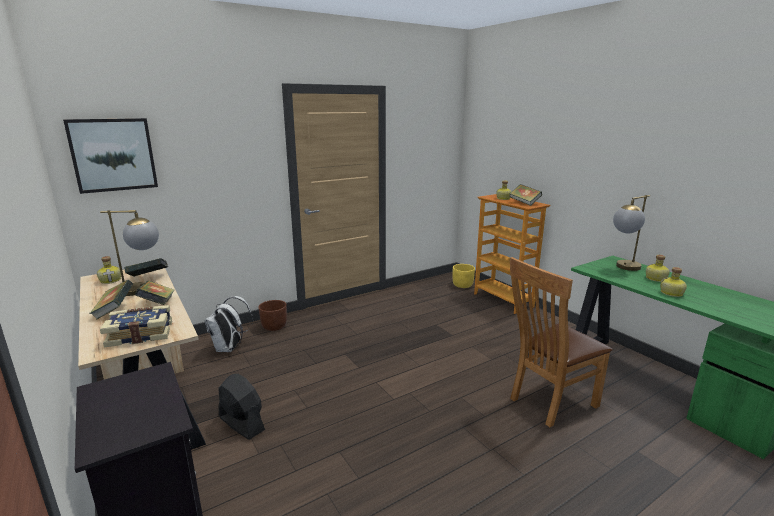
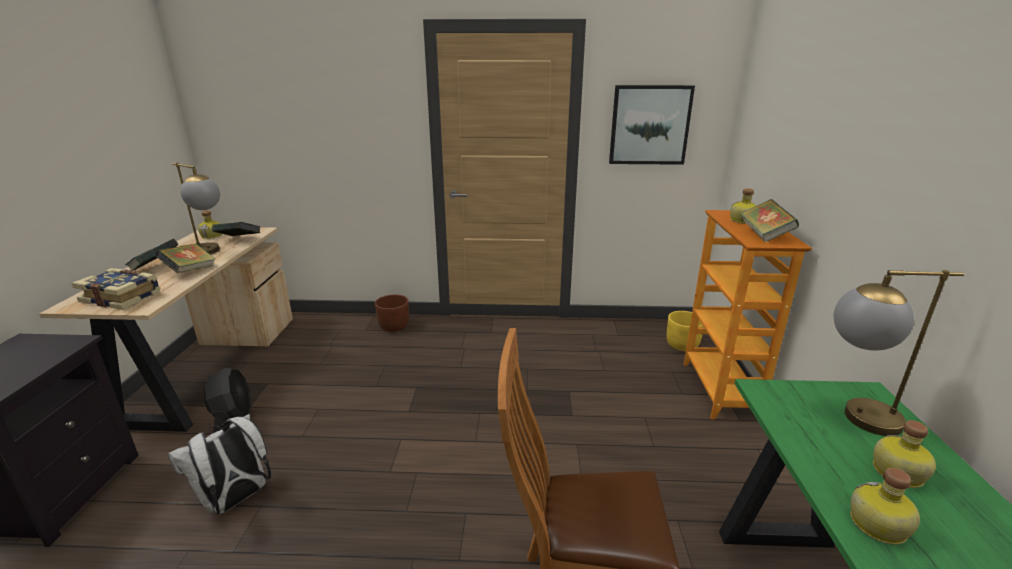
camera: 35 degrees right, 5 degrees up
picture [63,118,158,194] -> picture moved to [609,85,695,165]
white backpack [205,296,253,352] -> white backpack moved to [168,414,271,514]

